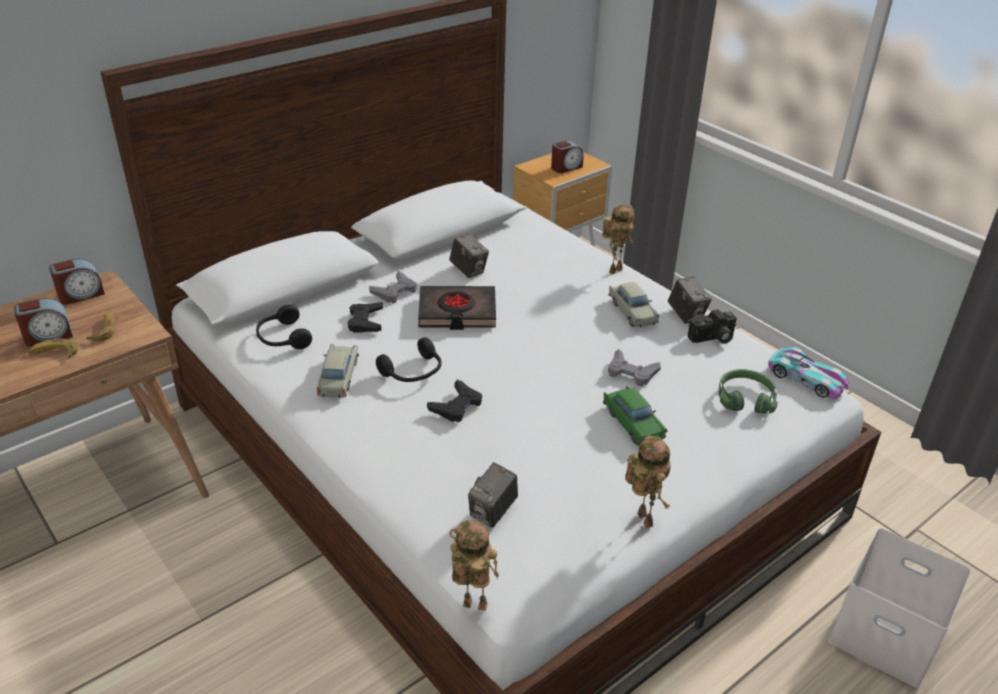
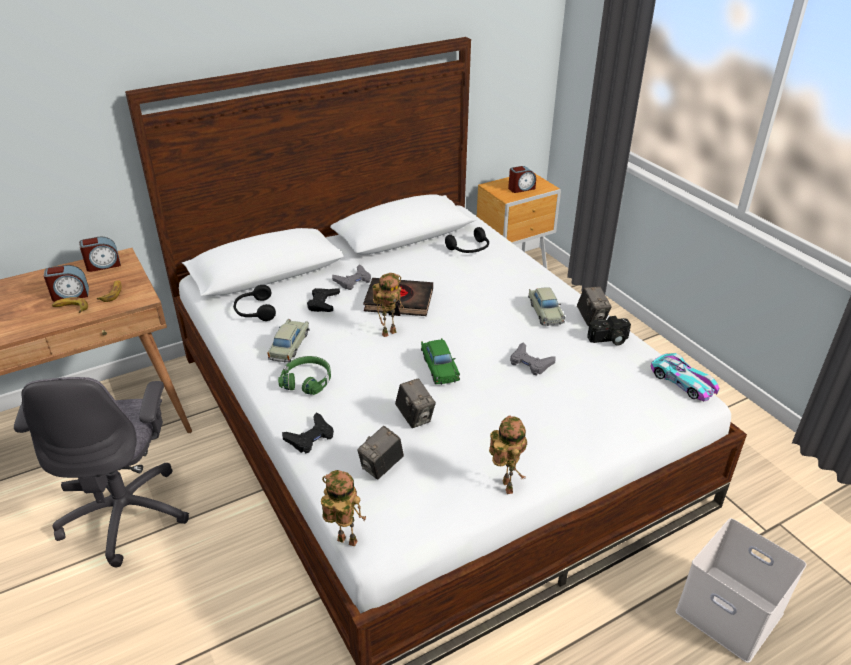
camera: 10 degrees right, 0 degrees up
black headphones [376,337,442,382] -> black headphones moved to [445,227,489,253]
black game controller [427,380,482,423] -> black game controller moved to [282,413,334,454]
camera [449,233,489,278] -> camera moved to [395,379,436,428]
toy robot [602,204,634,275] -> toy robot moved to [372,273,404,337]
green toy car [603,386,667,446] -> green toy car moved to [421,338,460,385]
green headphones [718,369,778,414] -> green headphones moved to [278,356,331,395]
none -> grey office chair [14,377,189,567]

